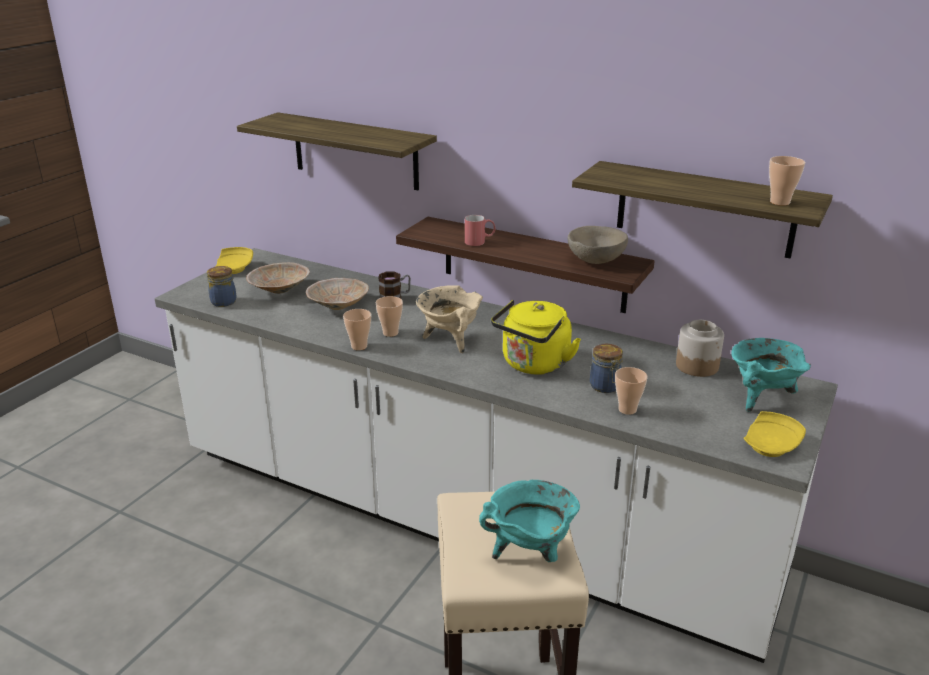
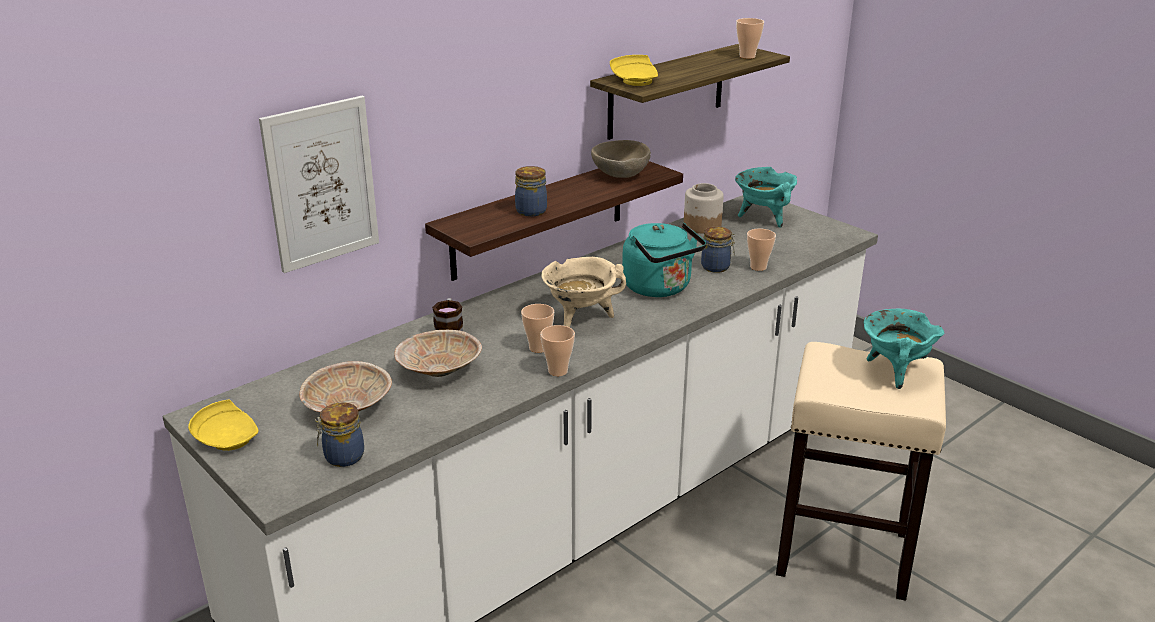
camera: 70 degrees left, 0 degrees up
shelf [237,112,437,190] -> picture [259,96,379,273]
red mug [465,215,496,246] -> jar [515,166,547,216]
yellow kettle [491,300,581,375] -> turquoise kettle [622,223,706,297]
yellow plate [744,411,806,457] -> yellow plate moved to [610,55,658,86]

